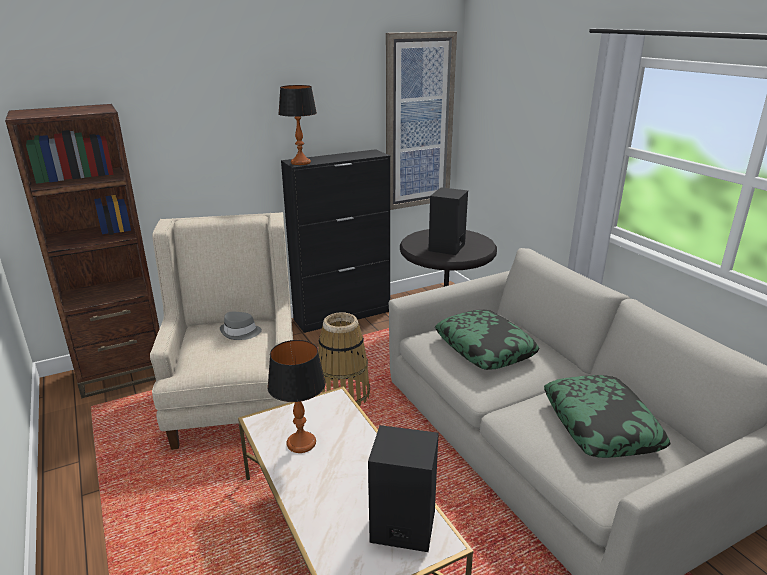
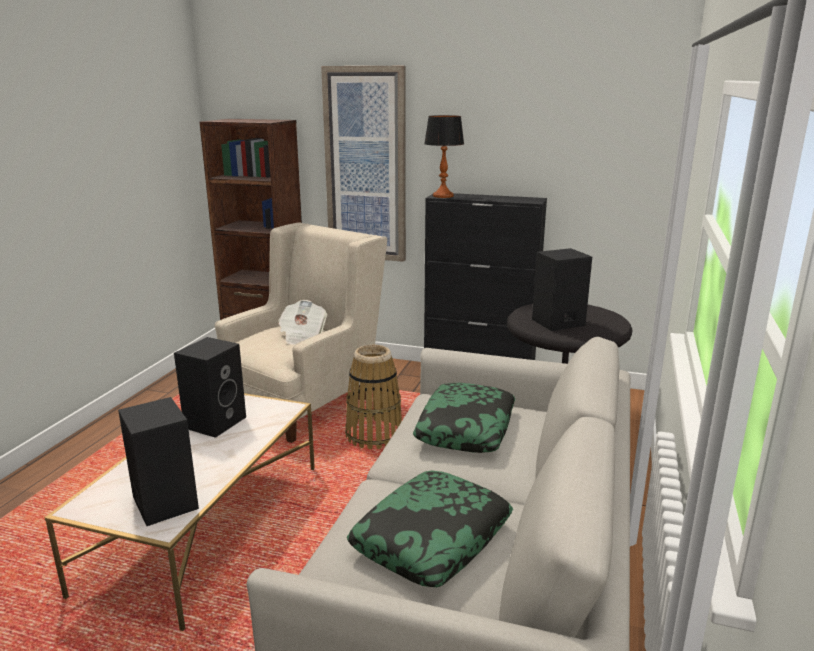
camera: 45 degrees right, 5 degrees down
grey hat [220,312,262,340] -> newspaper [278,300,328,345]
table lamp [267,340,326,453] -> black speaker [174,337,246,438]
picture [386,31,457,210] -> picture moved to [321,66,406,262]

